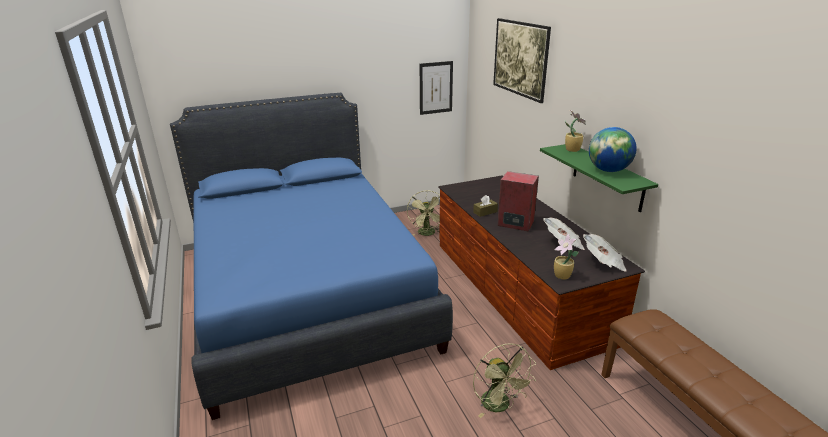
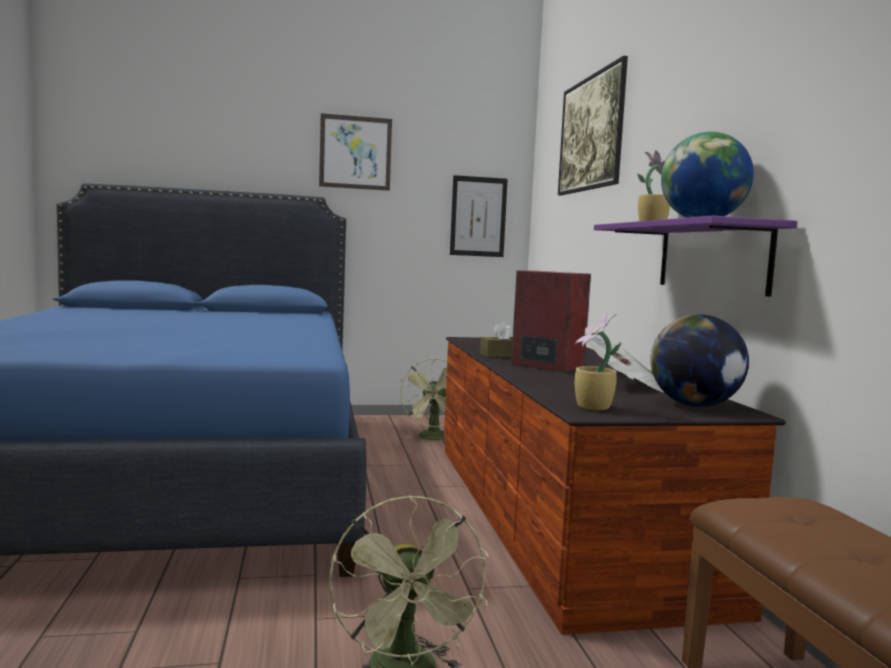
camera: 10 degrees right, 20 degrees down
green shelf [540,144,658,212] -> purple shelf [594,216,797,297]
newspaper [583,234,626,272] -> globe [650,314,749,407]
none -> picture [319,113,392,191]

